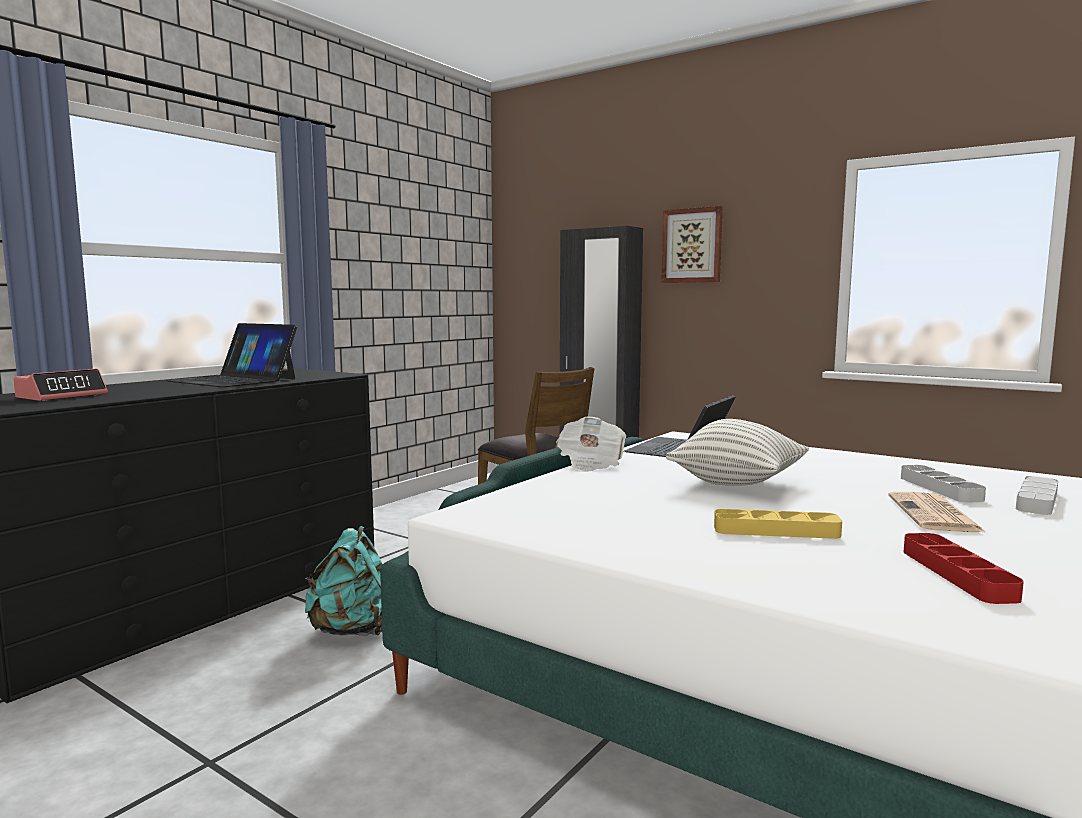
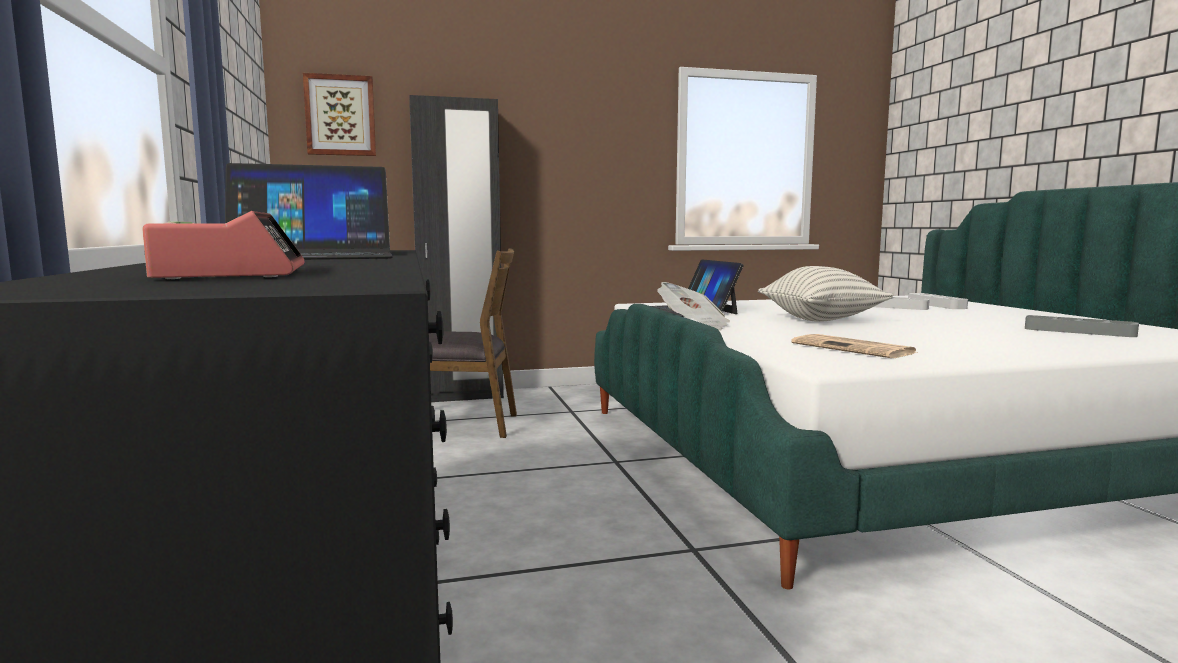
camera: 50 degrees left, 0 degrees up
turquoise backpack [305,526,382,636] -> none
picture [661,206,723,283] -> picture moved to [303,73,376,156]
yellow tray [714,509,842,539] -> none
newspaper [888,492,987,533] -> newspaper moved to [791,334,918,358]
red tray [904,533,1024,604] -> grey tray [1025,315,1139,337]

